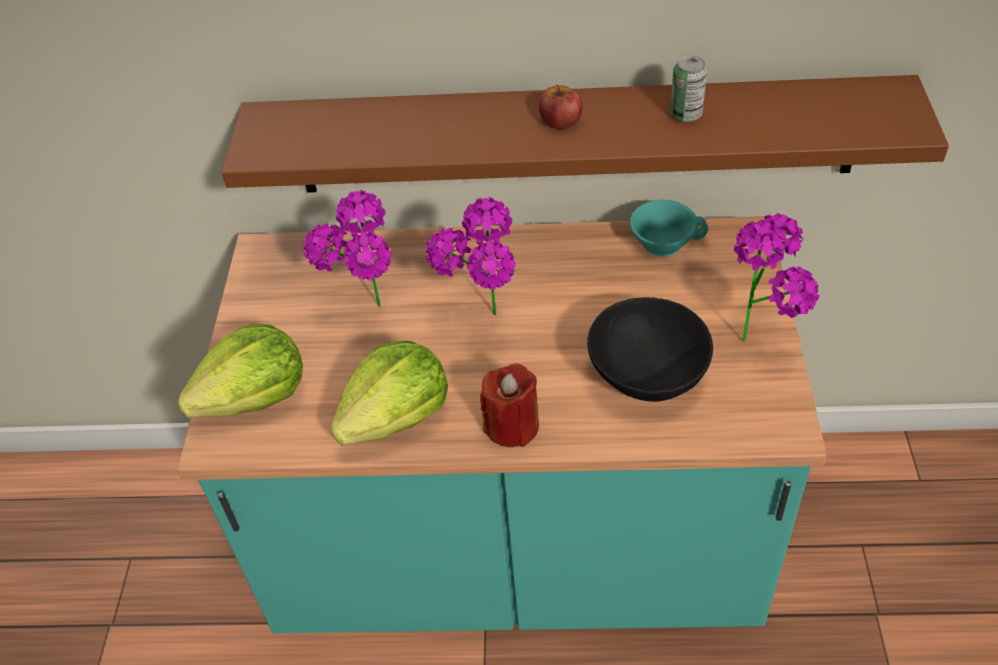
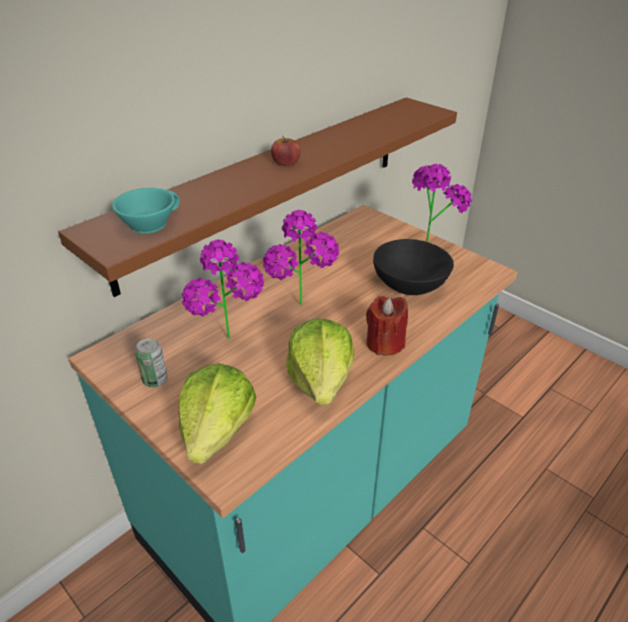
camera: 50 degrees left, 10 degrees down
turquoise cup [630,200,708,256] -> turquoise cup moved to [112,188,180,234]
can [670,55,707,122] -> can moved to [135,338,168,387]

